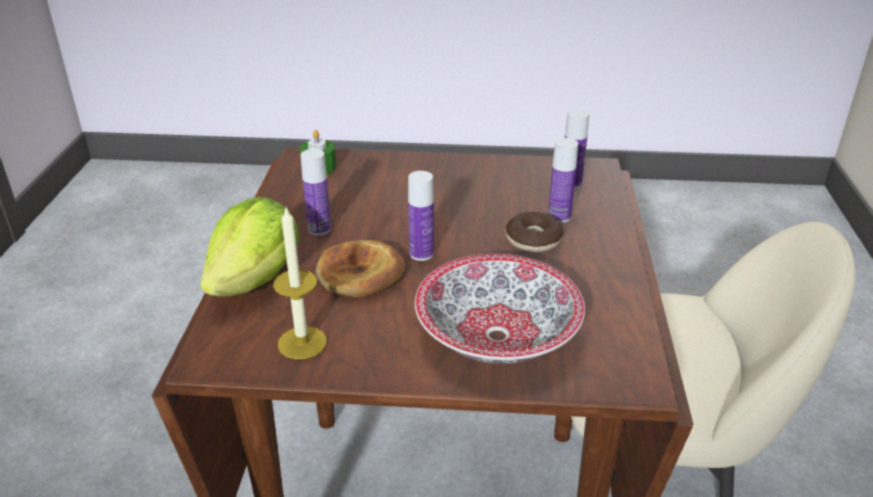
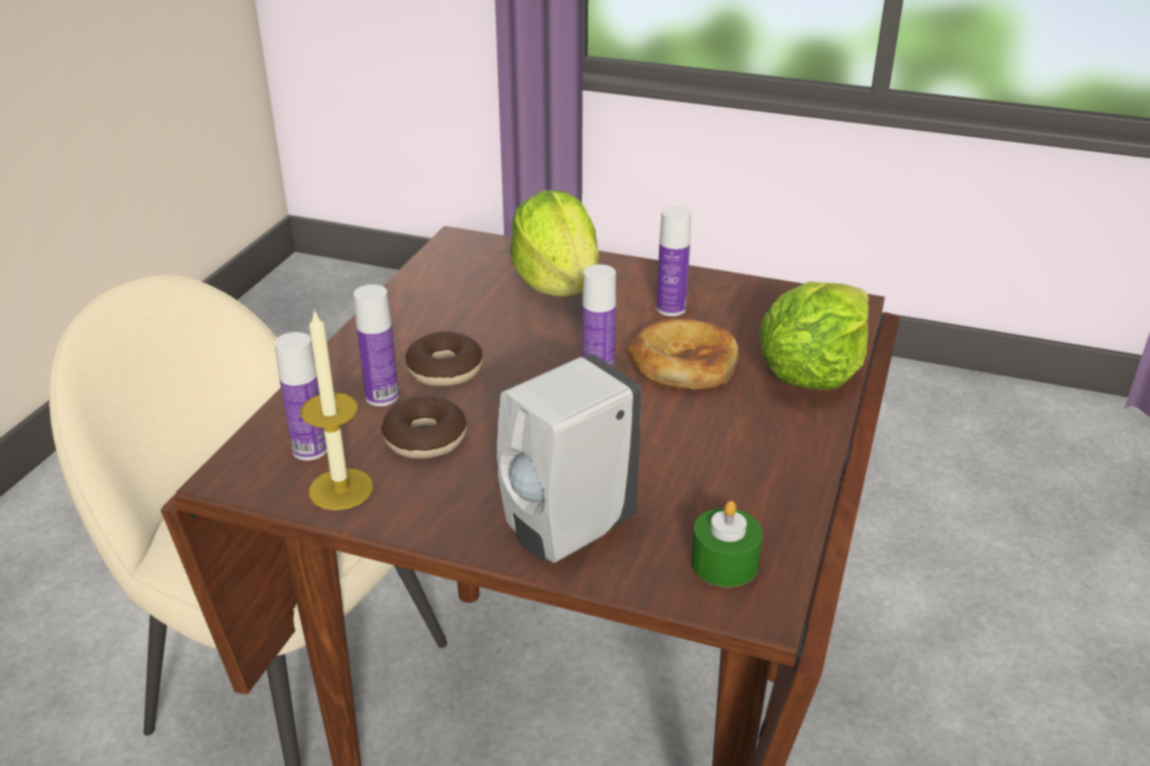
camera: 165 degrees left, 0 degrees up
candle [273,208,327,359] -> candle moved to [300,309,373,510]
bottle [301,149,331,236] -> bottle moved to [657,206,691,316]
bowl [415,254,585,364] -> lettuce [510,190,599,297]
none -> donut [381,397,467,459]
none -> white soap dispenser [497,354,642,563]

